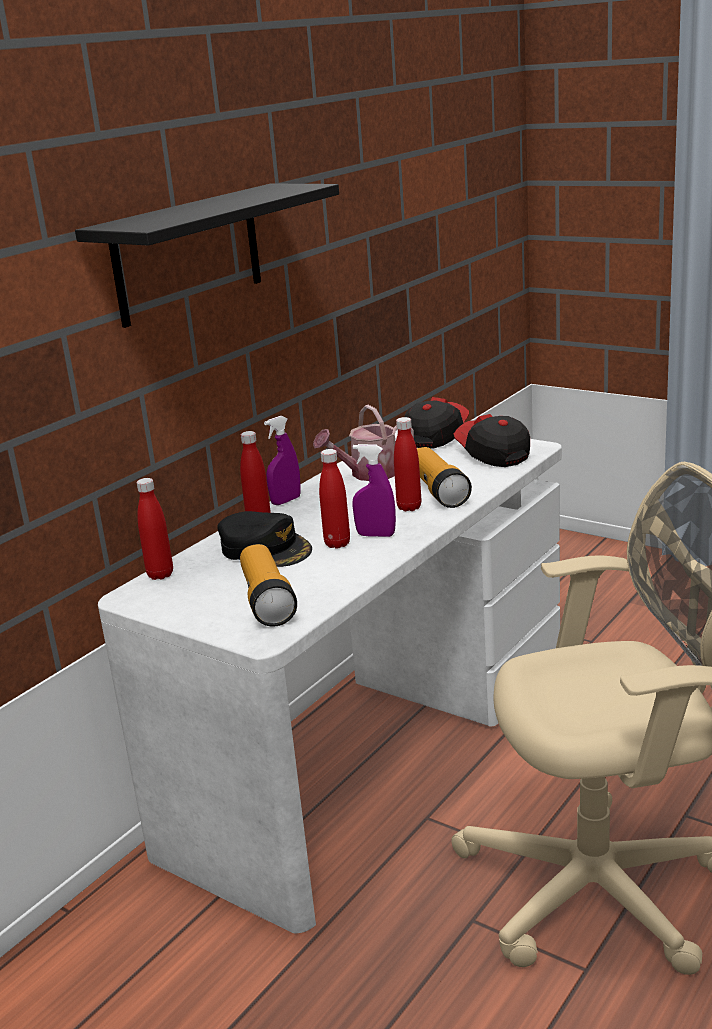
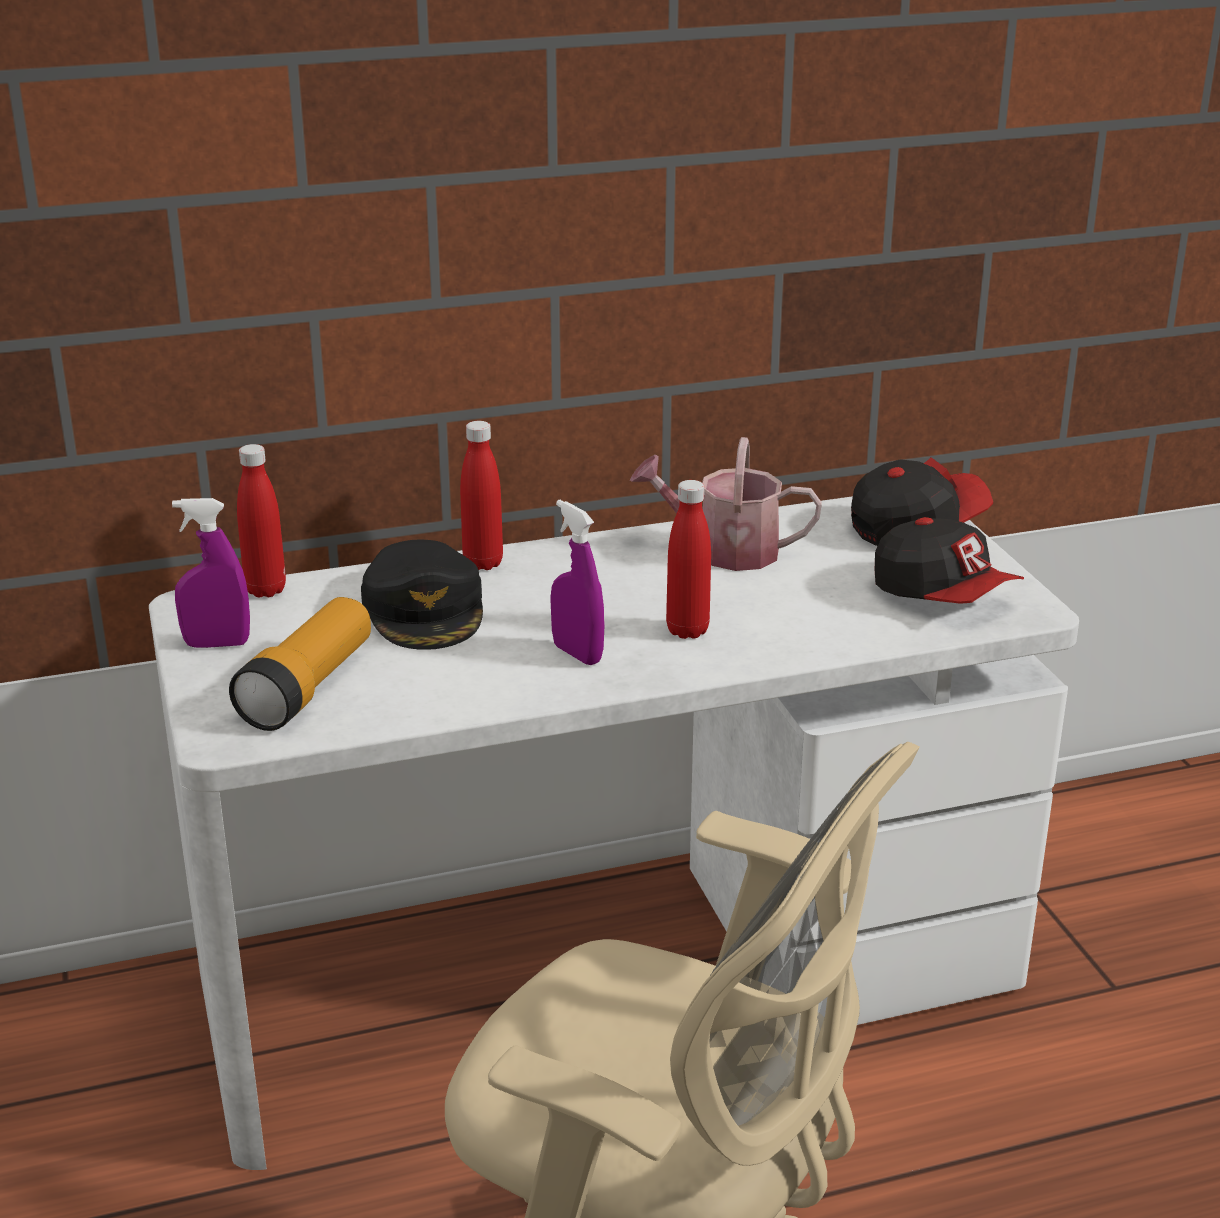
camera: 35 degrees right, 5 degrees up
black shelf [75,184,339,328] -> none
purple spray bottle [264,416,301,505] -> purple spray bottle moved to [172,498,250,648]
red bottle [319,449,350,549] -> none
flashlight [417,447,472,508] -> none
cap [454,414,530,467] -> cap turned 135 degrees clockwise [875,517,1024,604]

